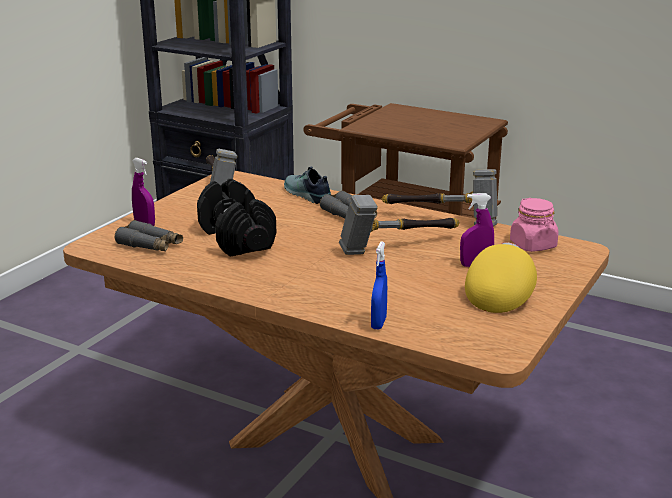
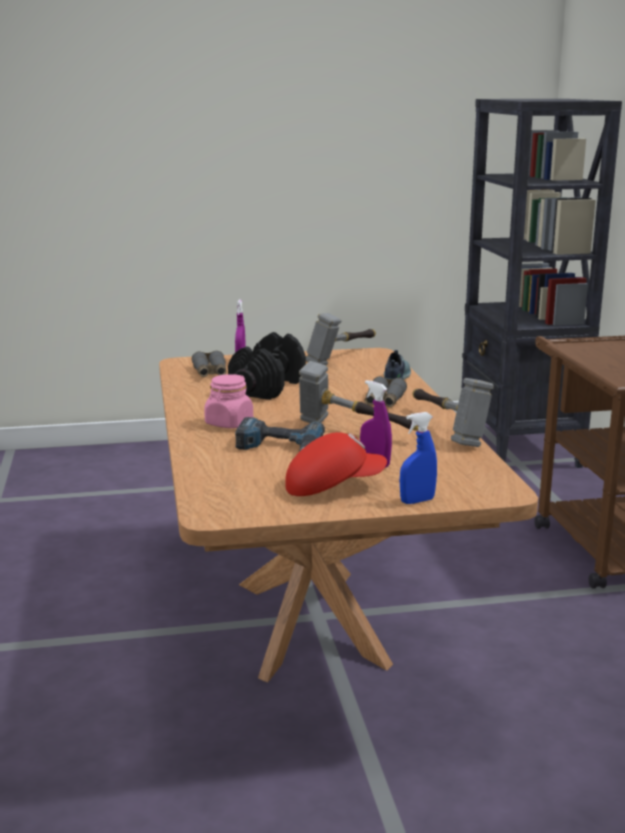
camera: 50 degrees right, 5 degrees down
blue spray bottle [371,242,387,329] -> blue spray bottle moved to [400,412,437,504]
yellow cap [465,242,537,313] -> red cap [285,432,387,496]
pink jar [510,198,559,252] -> pink jar moved to [204,374,253,428]
none -> power drill [235,417,325,451]

